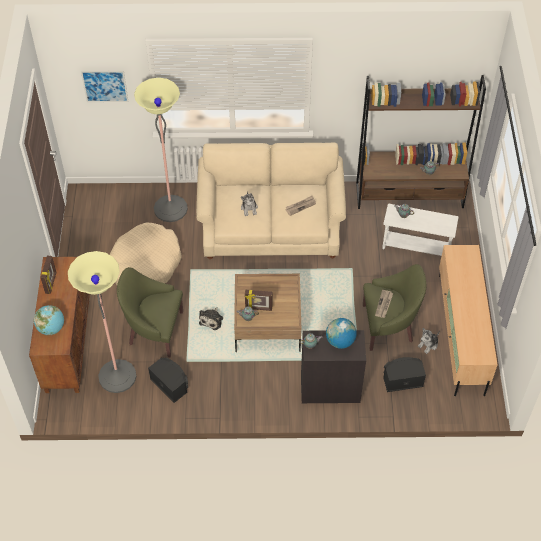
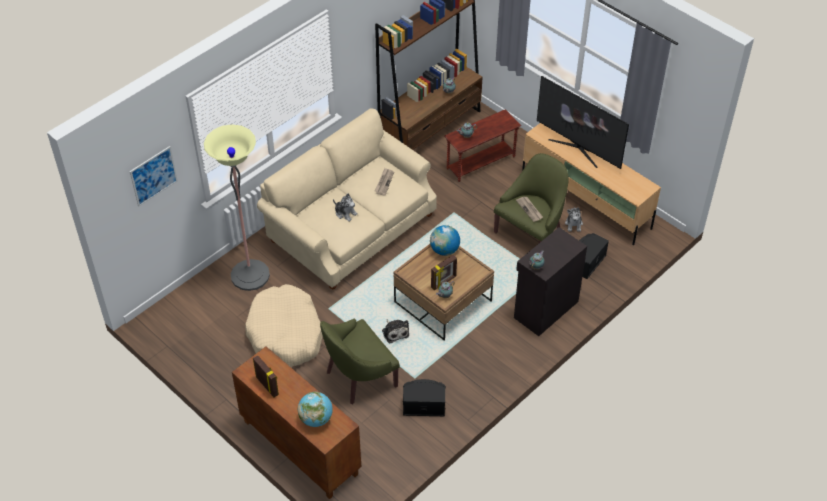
camera: 45 degrees left, 5 degrees down
floor lamp [68,251,136,393] -> none
globe [326,318,357,349] -> globe moved to [430,225,460,256]
white side table [382,204,459,256] -> brown side table [444,109,521,182]
none -> television [537,76,629,169]

